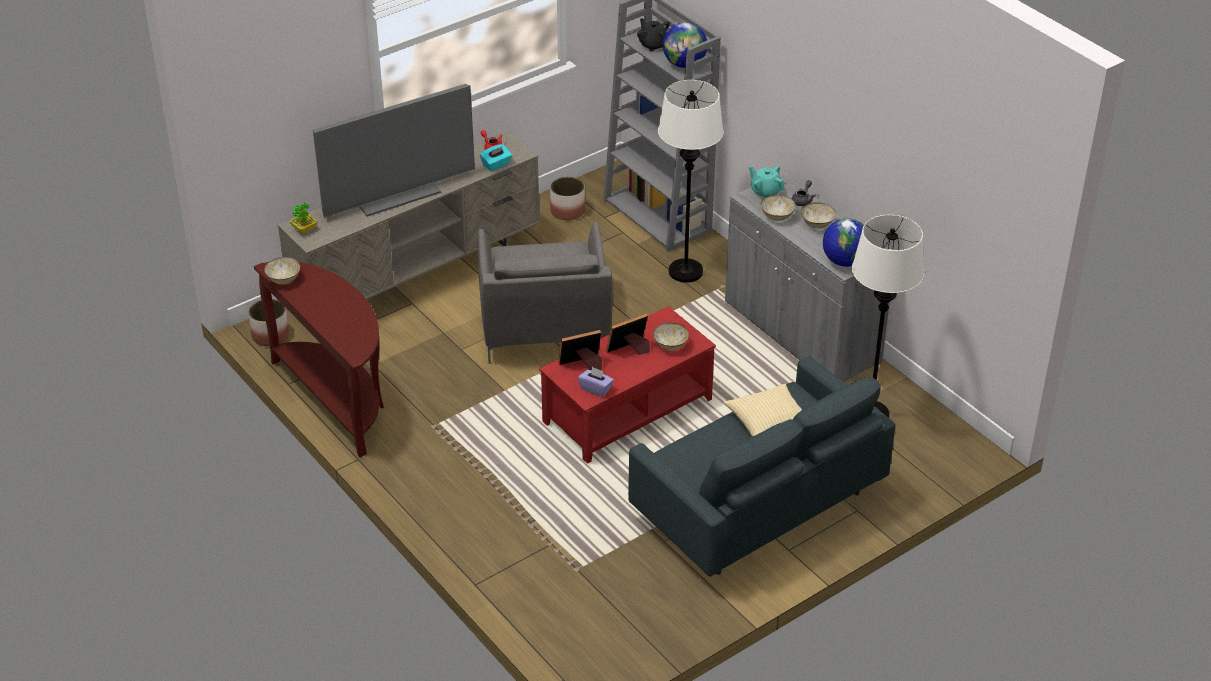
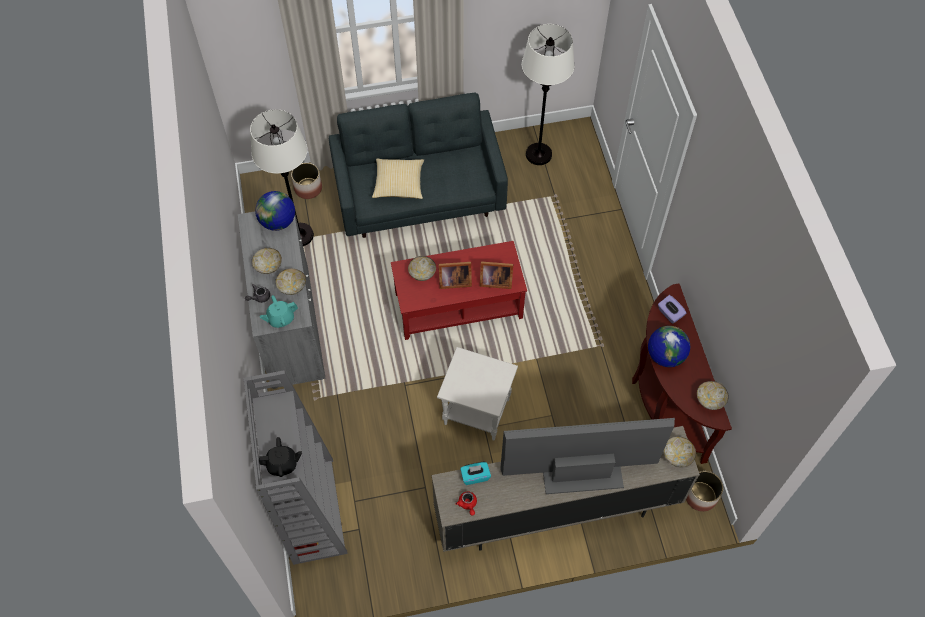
camera: 155 degrees left, 20 degrees up
potted plant [290,202,317,233] -> bowl [663,436,696,467]
grey armchair [478,222,613,364] -> white side table [437,347,518,441]
planter [550,177,585,220] -> planter moved to [291,163,322,199]
purple tissue box [578,367,614,397] -> purple tissue box moved to [658,295,686,324]
black teapot [637,18,670,51] -> black teapot turned 90 degrees counterclockwise [259,437,302,477]
white floor lamp [658,80,724,283] -> white floor lamp moved to [522,24,575,165]
globe [663,22,707,68] -> globe moved to [648,326,690,367]
turquoise teapot [749,166,785,198] -> turquoise teapot turned 90 degrees clockwise [260,295,298,328]

